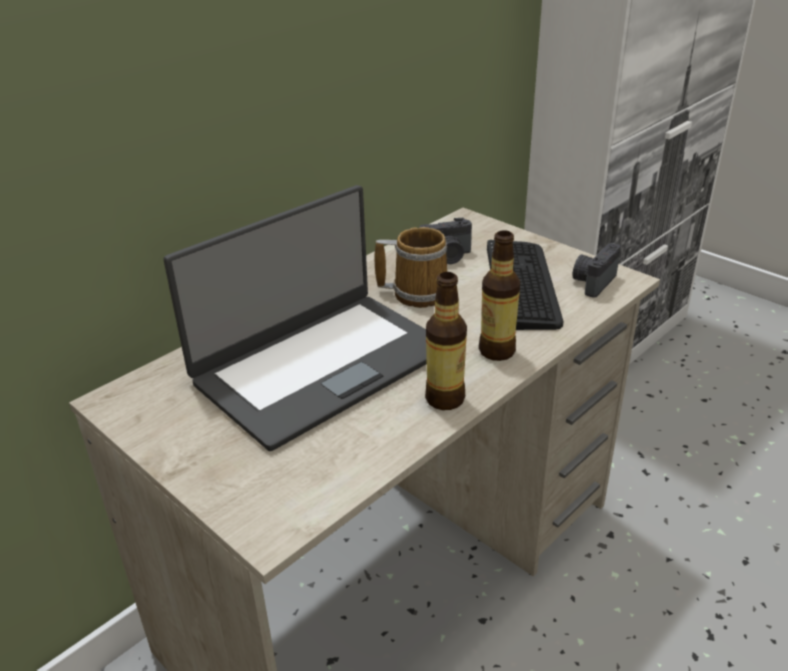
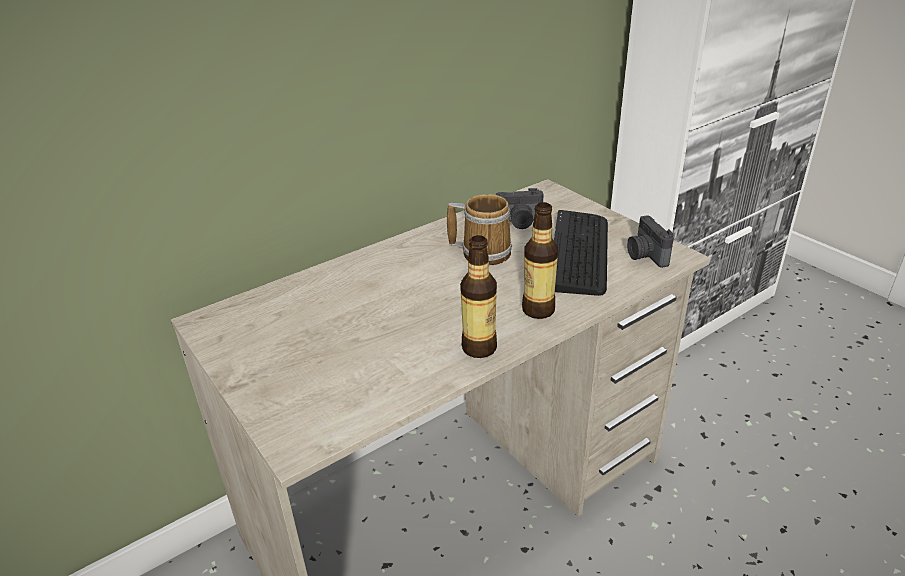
camera: 10 degrees right, 0 degrees up
laptop [163,185,427,451] -> none
camera [573,243,621,298] -> camera turned 60 degrees counterclockwise [627,215,674,268]

